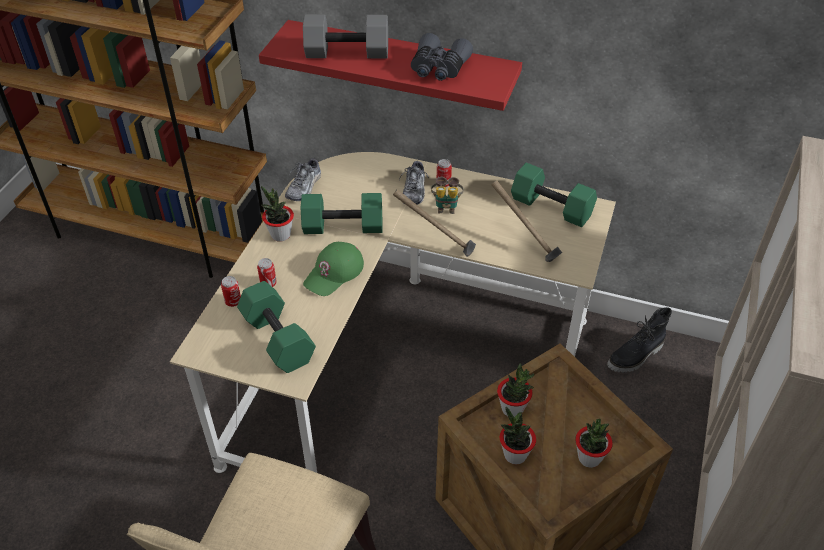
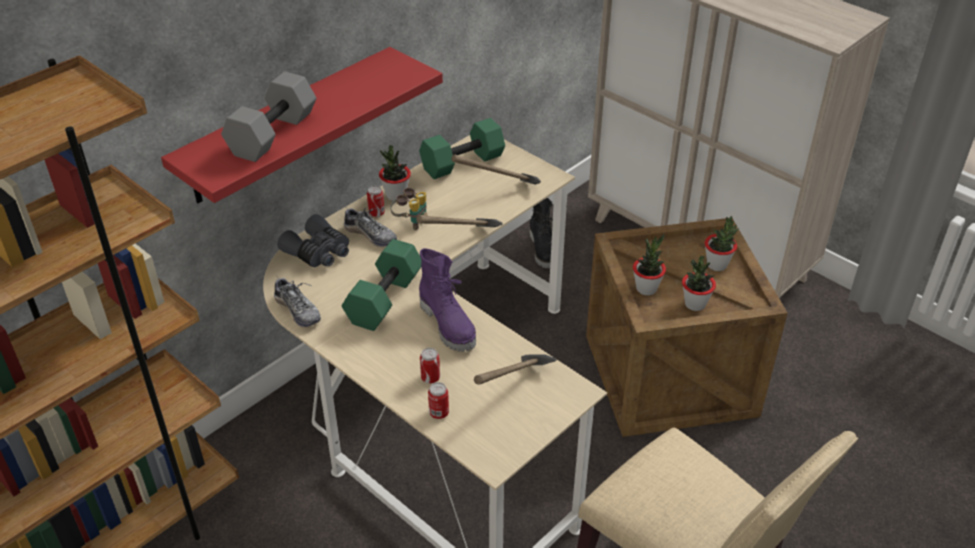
camera: 65 degrees left, 5 degrees down
green dumbbell [237,281,316,373] -> hammer [474,355,556,385]
potted plant [261,186,294,242] -> potted plant moved to [379,145,411,201]
green cap [303,242,364,296] -> purple boot [419,248,476,352]
grey binoculars [411,33,473,81] -> grey binoculars moved to [277,214,349,267]

